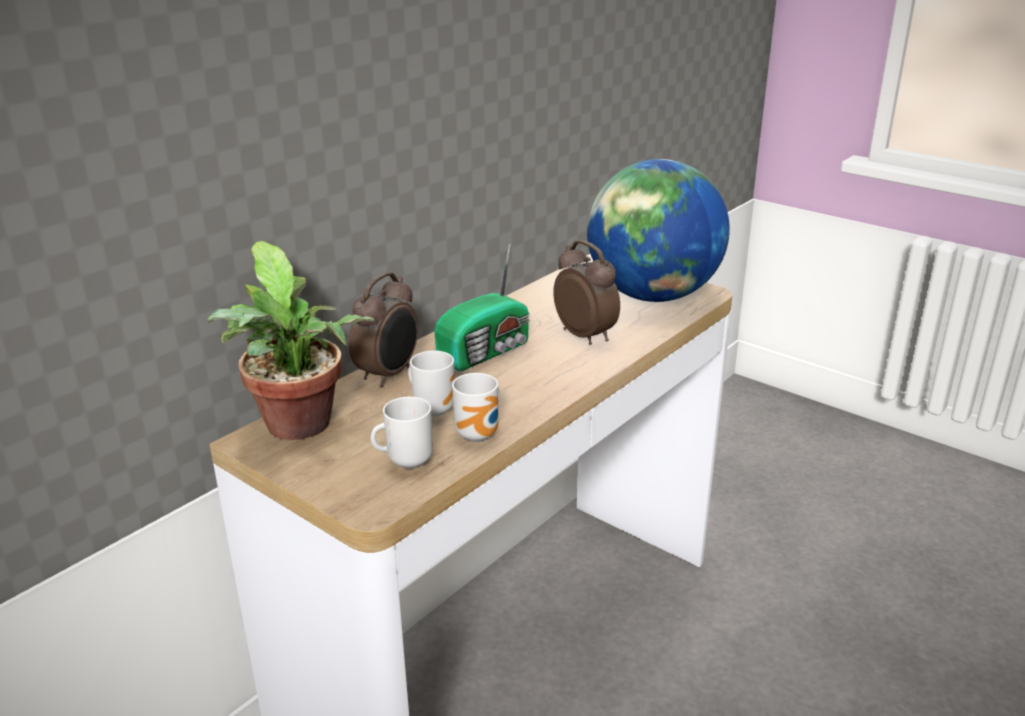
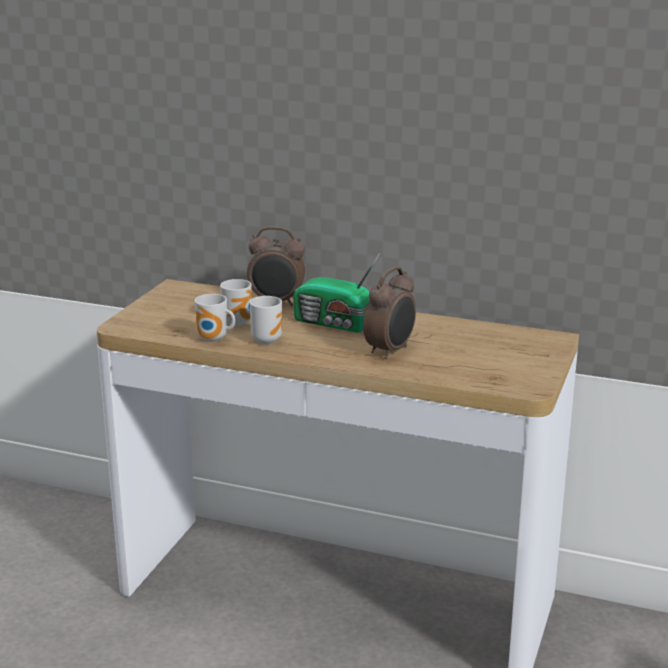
camera: 70 degrees right, 5 degrees down
potted plant [207,241,375,440] -> none
mug [371,397,433,469] -> mug moved to [249,296,282,344]
globe [587,159,730,302] -> none

